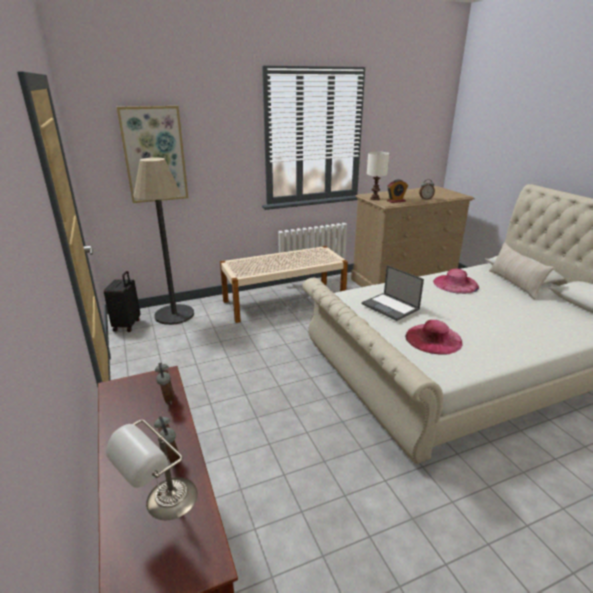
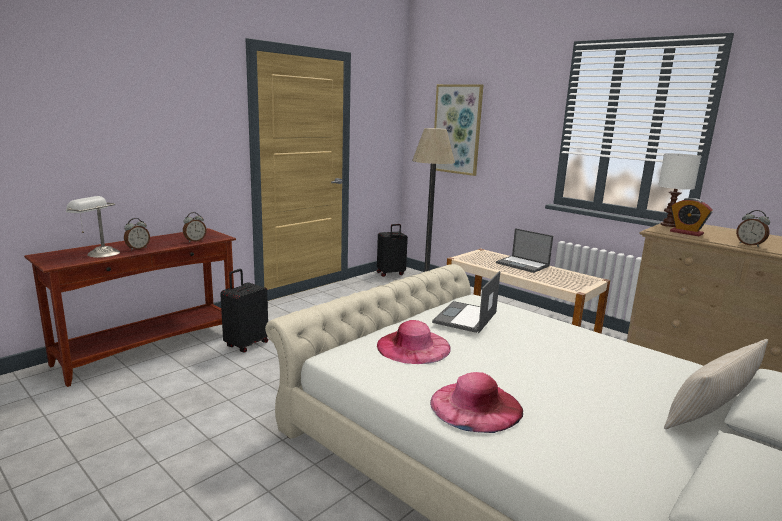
camera: 65 degrees right, 10 degrees down
pink hat [433,268,479,294] -> pink hat moved to [430,372,523,433]
none -> black suitcase [220,269,268,353]
none -> laptop [496,228,553,273]

